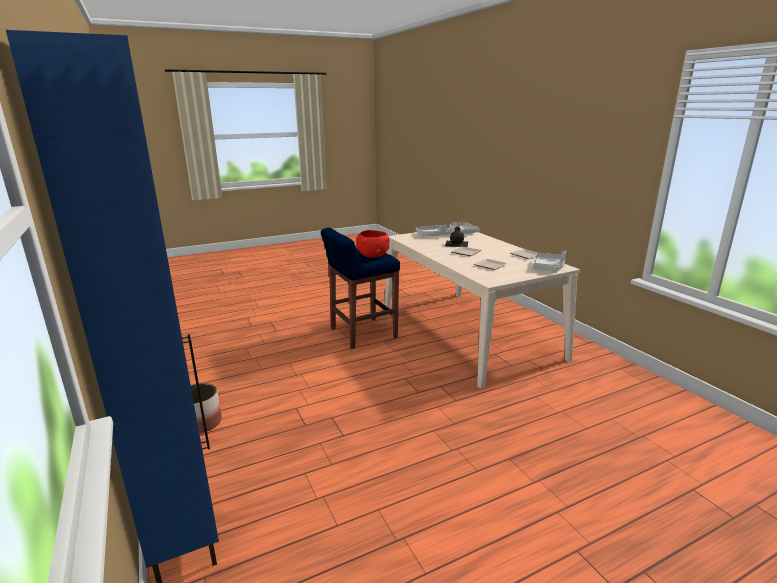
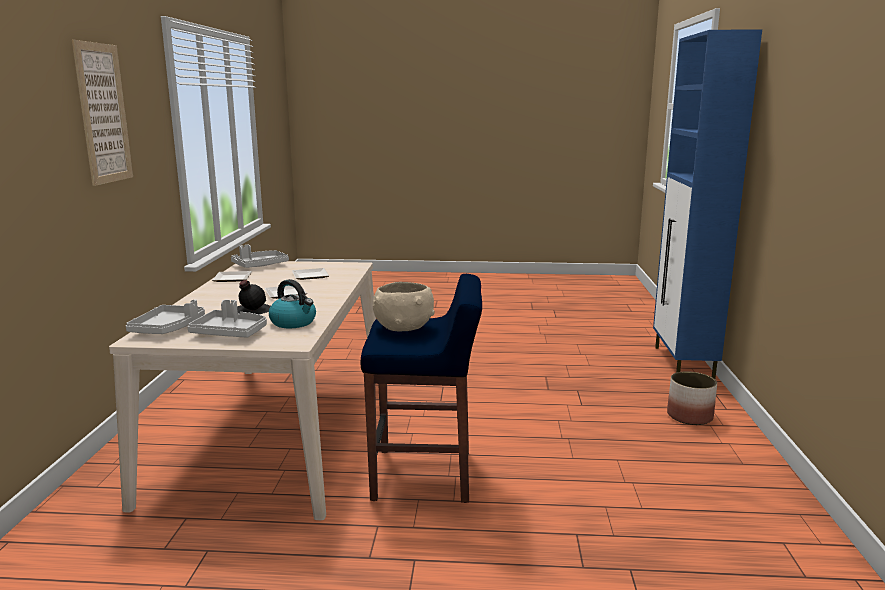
camera: 150 degrees left, 5 degrees down
red bowl [356,230,390,258] -> beige bowl [373,282,435,331]
none -> picture [72,40,133,186]
none -> kettle [269,279,316,328]

